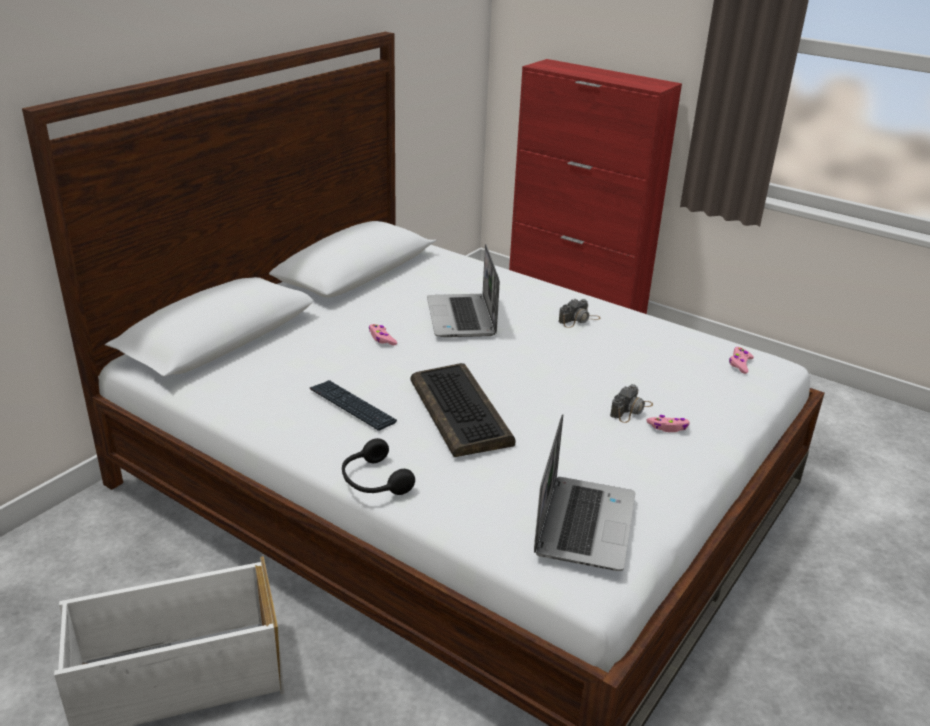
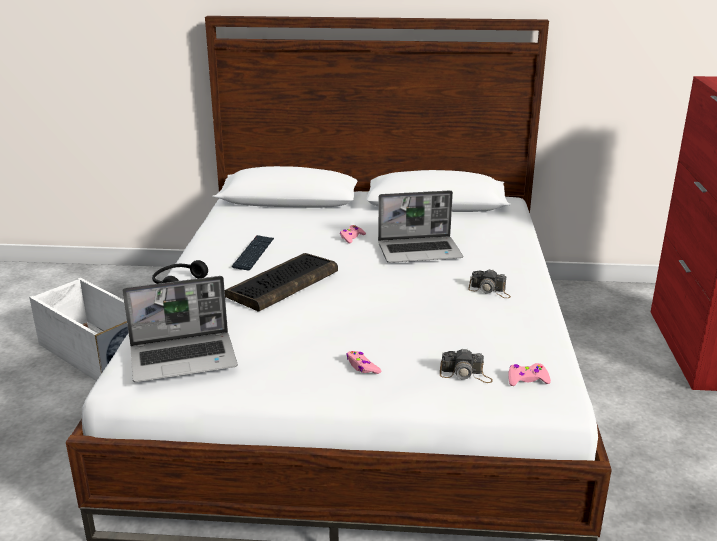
camera: 60 degrees right, 5 degrees down
laptop [427,244,500,337] -> laptop turned 150 degrees counterclockwise [378,190,463,263]
camera [610,384,653,423] -> camera moved to [440,348,493,383]

